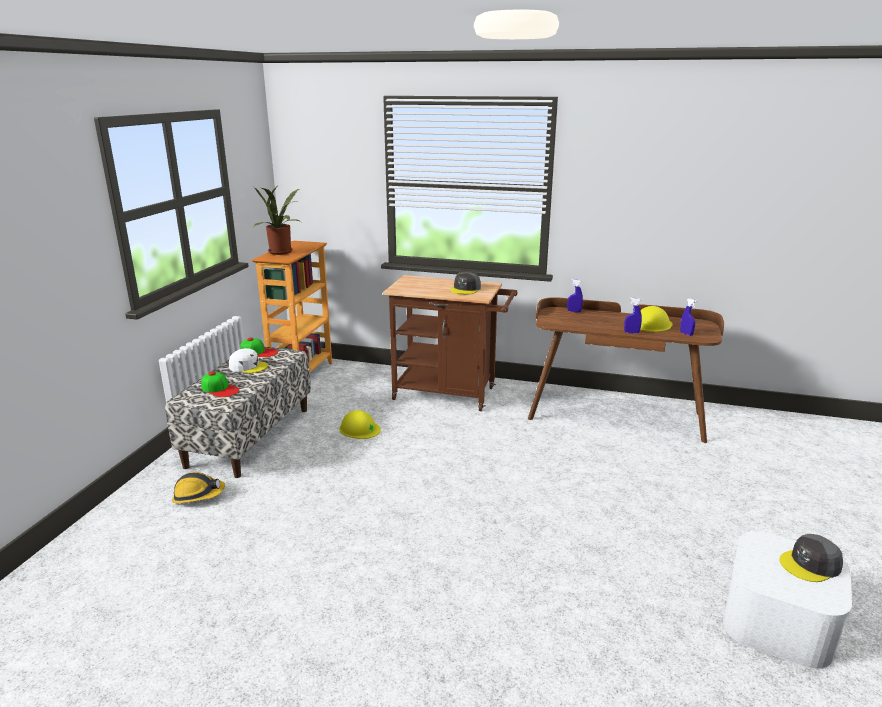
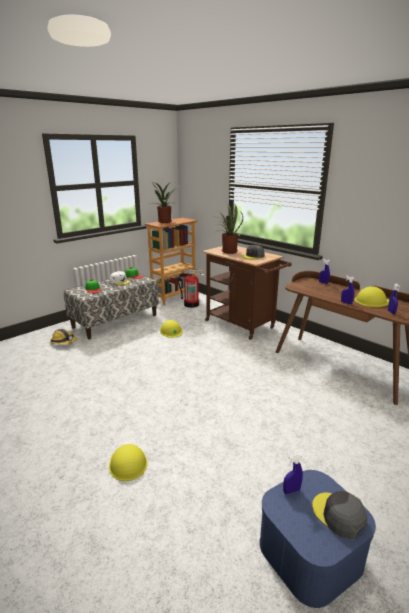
camera: 30 degrees right, 0 degrees up
white storage box [723,531,852,669] -> blue storage box [259,470,376,608]
grey cap [779,534,843,582] -> grey cap turned 45 degrees clockwise [312,491,367,539]
none -> yellow hard hat [109,444,148,481]
none -> fire extinguisher [178,269,205,308]
none -> potted plant [212,203,243,254]
none -> blue spray bottle [283,454,303,494]

